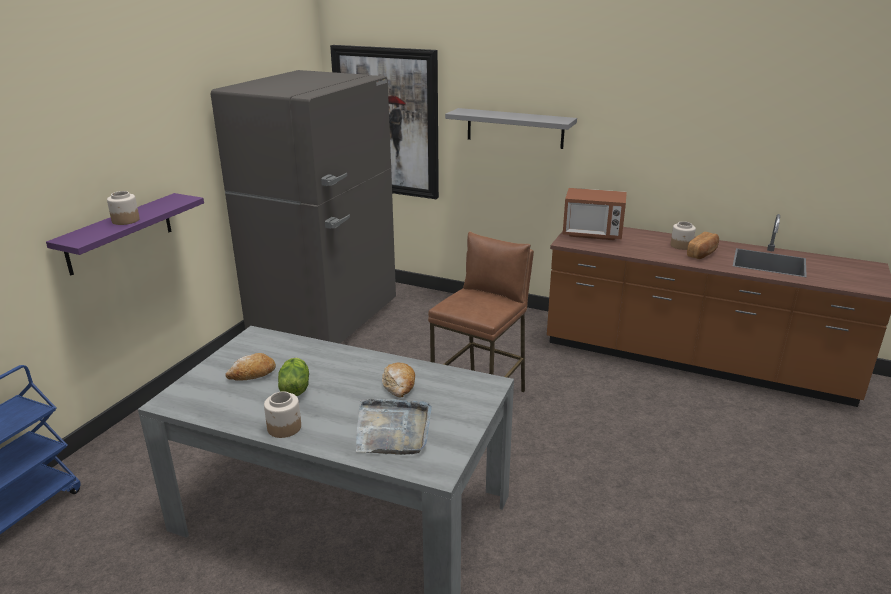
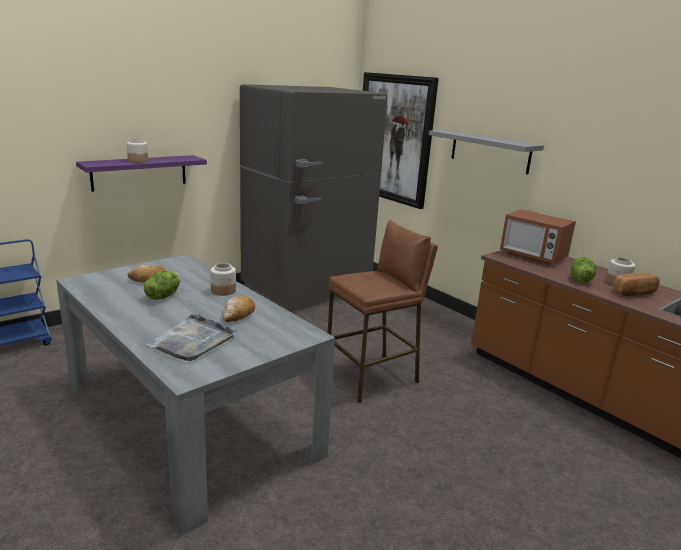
camera: 25 degrees right, 5 degrees down
jar [264,391,301,438] -> jar moved to [210,263,236,296]
none -> lettuce [571,257,596,283]

